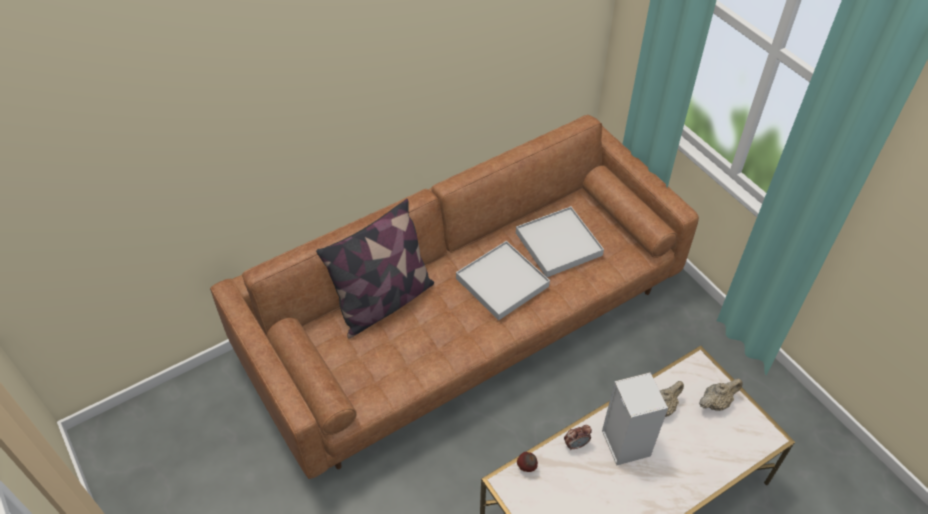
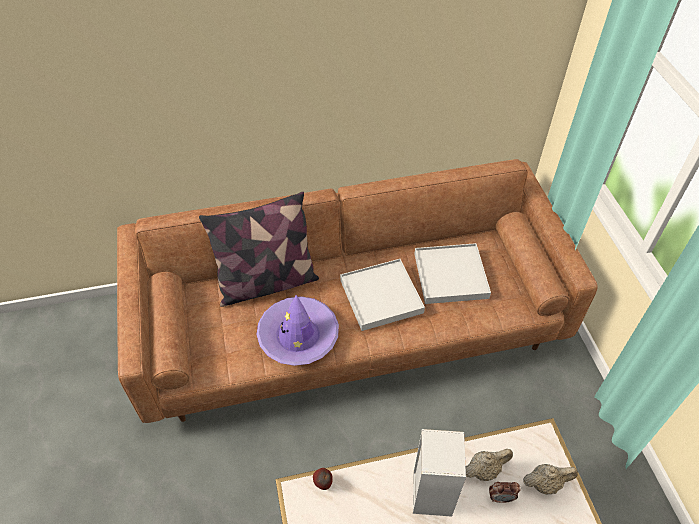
camera: 20 degrees right, 0 degrees up
alarm clock [564,425,592,450] -> alarm clock moved to [489,482,521,503]
none -> purple hat [256,295,339,366]

